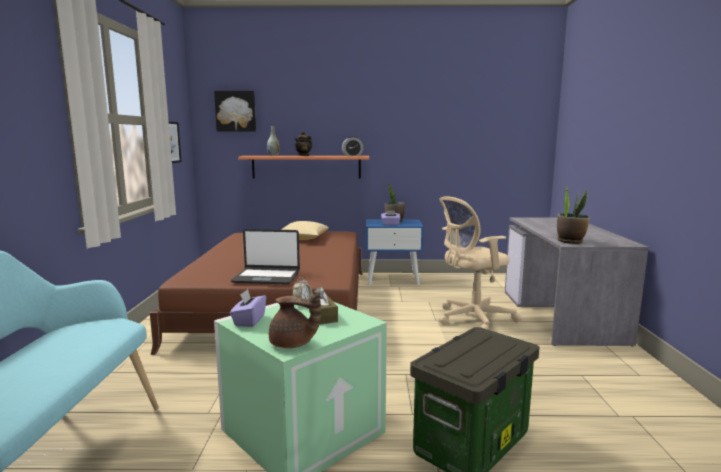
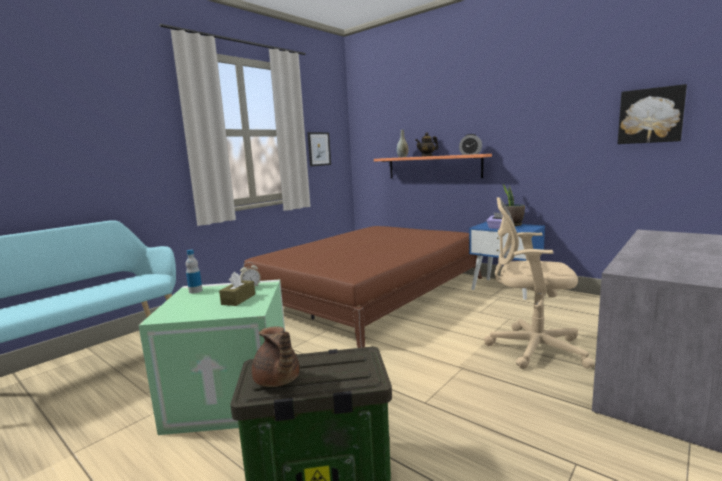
camera: 40 degrees right, 0 degrees up
picture [214,91,256,131] -> picture moved to [618,84,687,144]
purple tissue box [230,289,266,327] -> bottle [186,250,202,293]
laptop [231,229,300,285] -> none
brown teapot [269,291,321,348] -> brown teapot moved to [252,326,299,387]
pillow [281,221,329,240] -> none
potted plant [557,185,590,244] -> none

